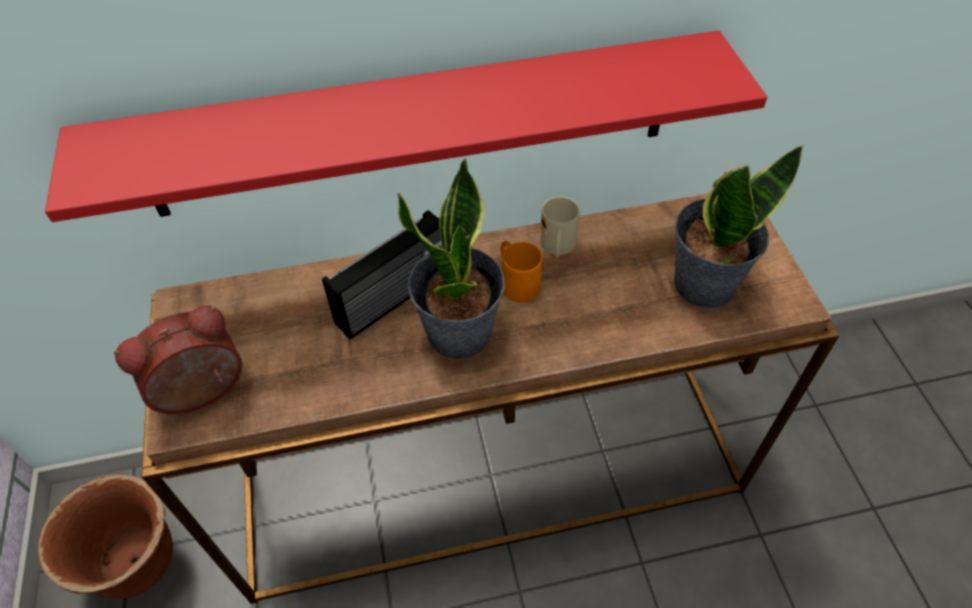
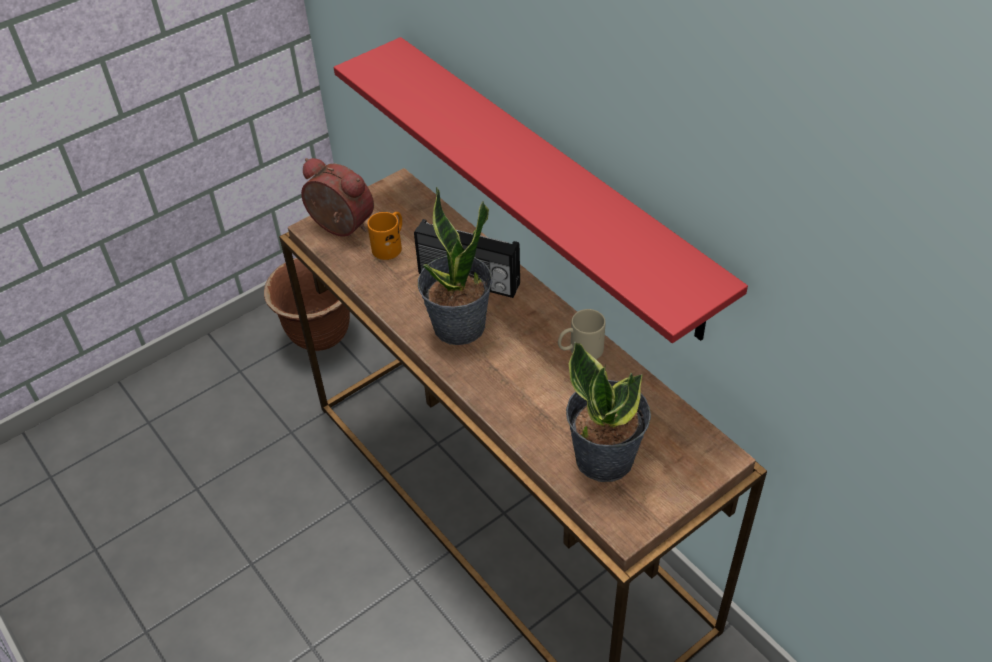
camera: 65 degrees right, 5 degrees down
orange mug [501,241,543,303] -> orange mug moved to [367,212,402,260]

